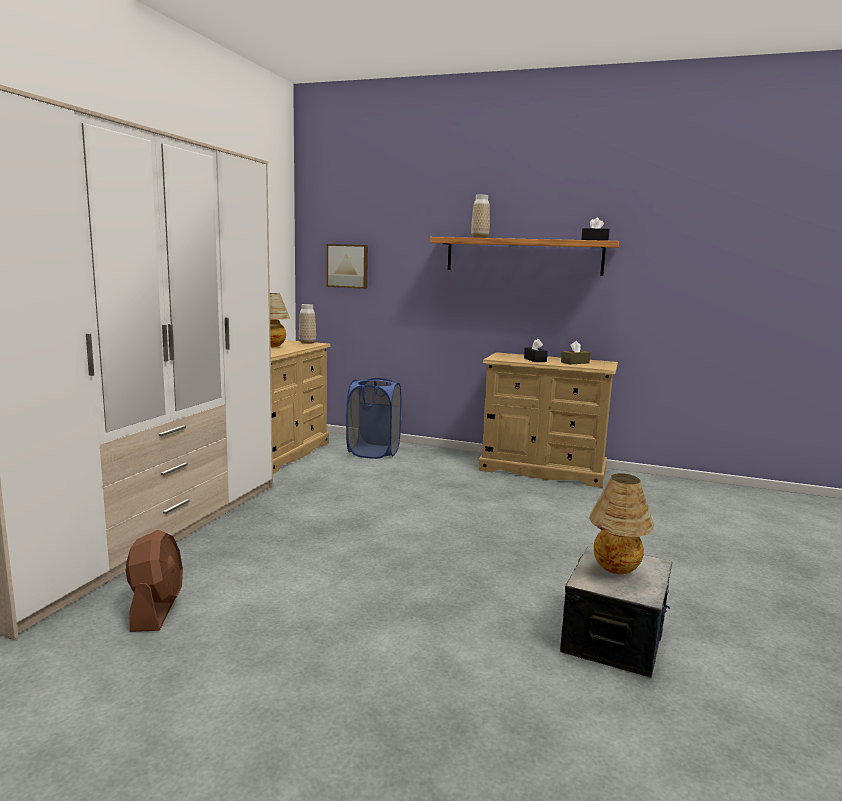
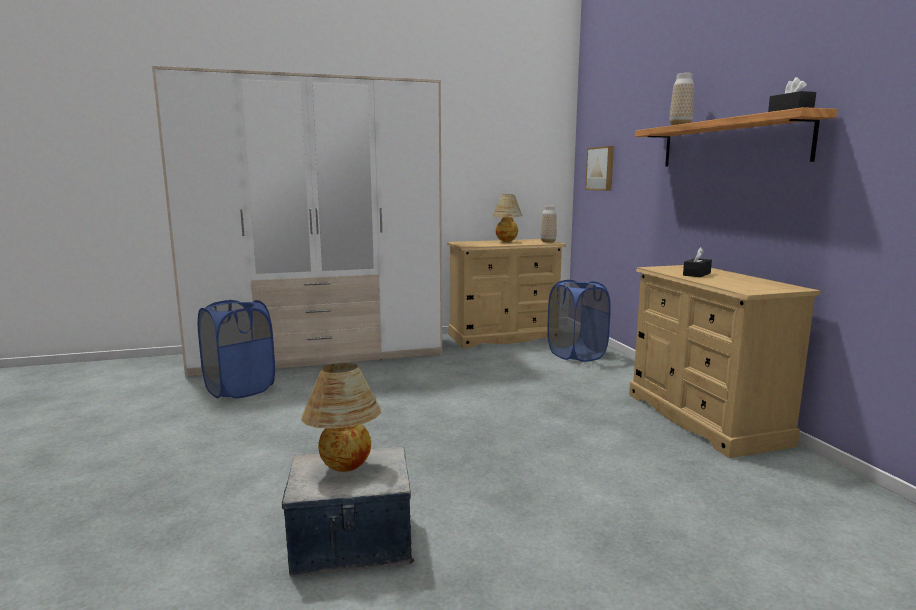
camera: 55 degrees right, 0 degrees up
brown fan [126,530,183,632] -> blue laundry basket [198,300,275,399]
brown tissue box [561,341,590,364] -> none

